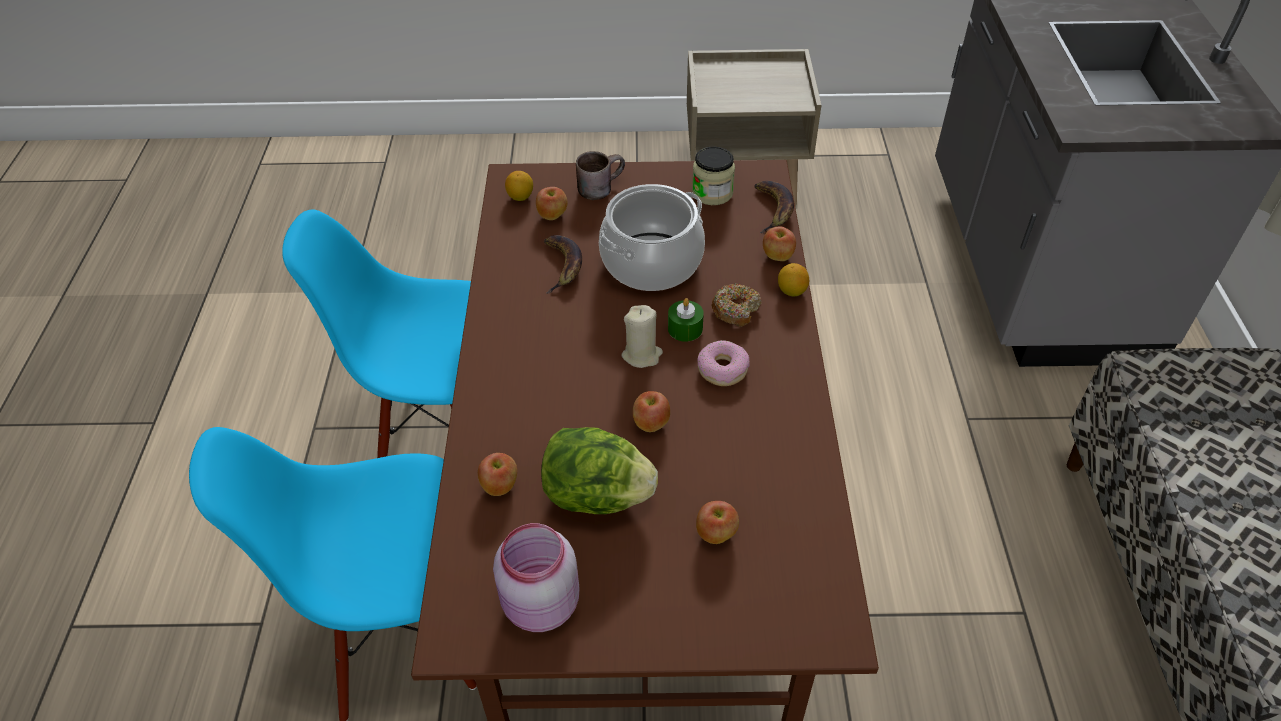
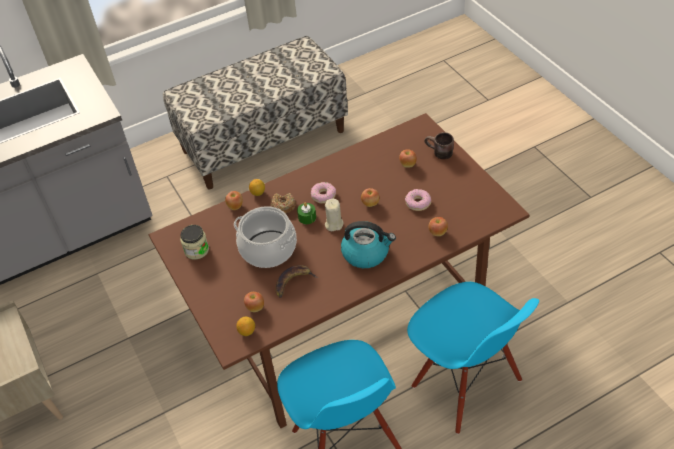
camera: 115 degrees left, 0 degrees up
pink jar [493,523,579,632] -> none
lettuce [541,427,658,514] -> donut [405,189,431,211]
brown mug [576,151,625,200] -> brown mug moved to [425,132,454,159]
banana [754,181,794,233] -> none
none -> kettle [341,221,396,268]

